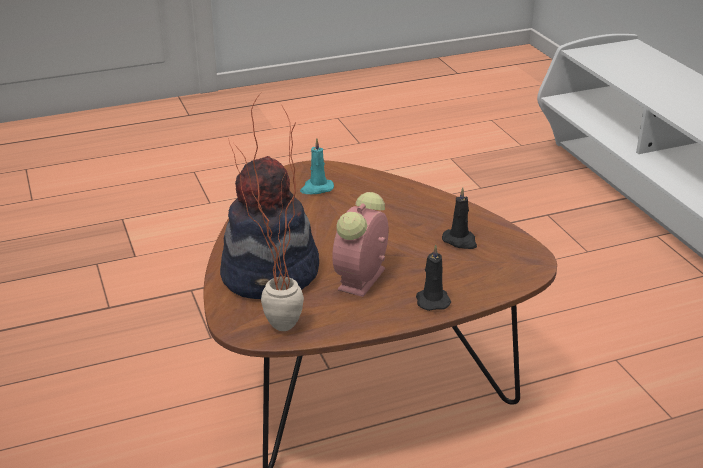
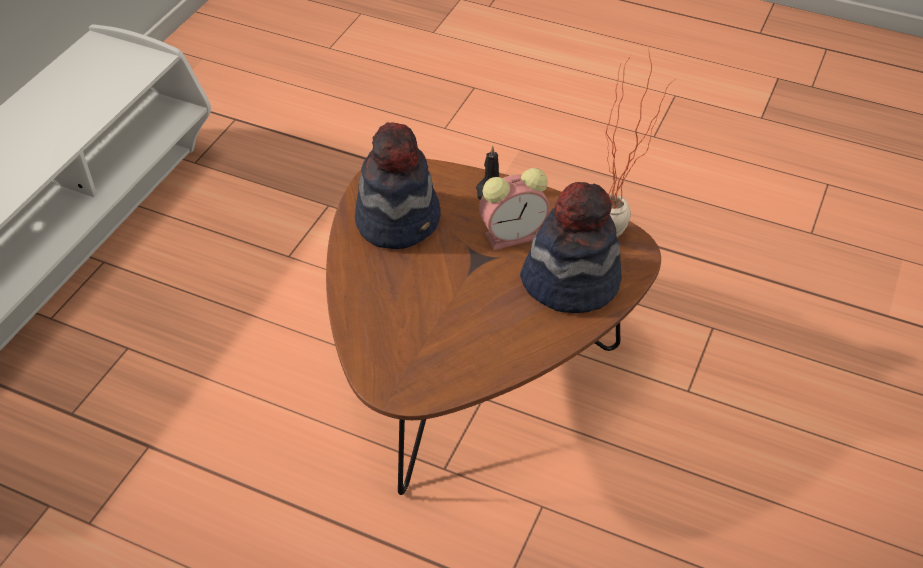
camera: 135 degrees left, 15 degrees up
turquoise candle [300,138,334,194] -> none
black candle [442,187,477,249] -> hat [355,122,441,249]

